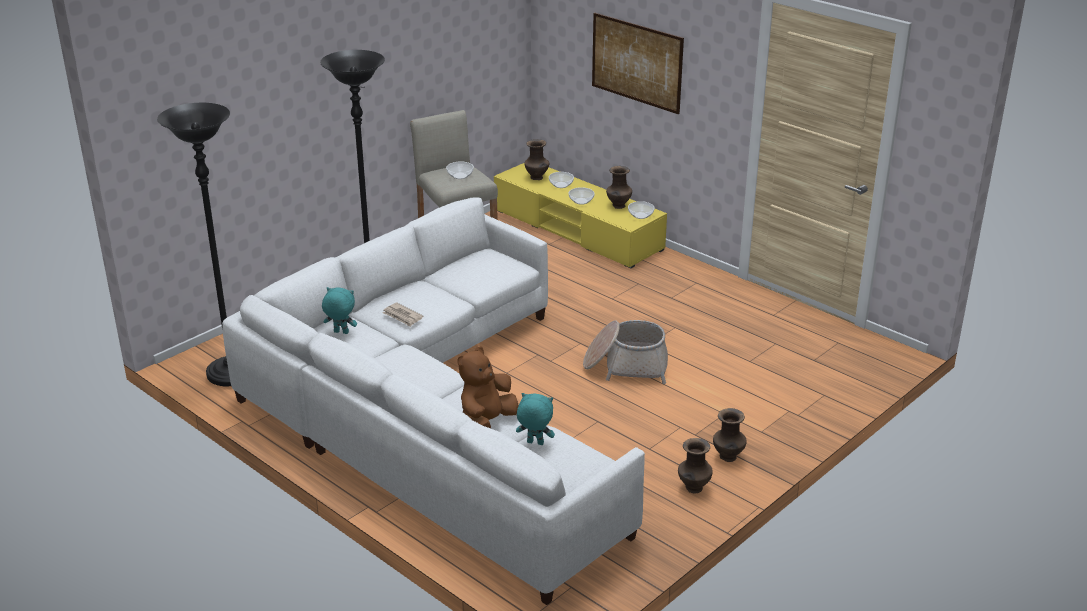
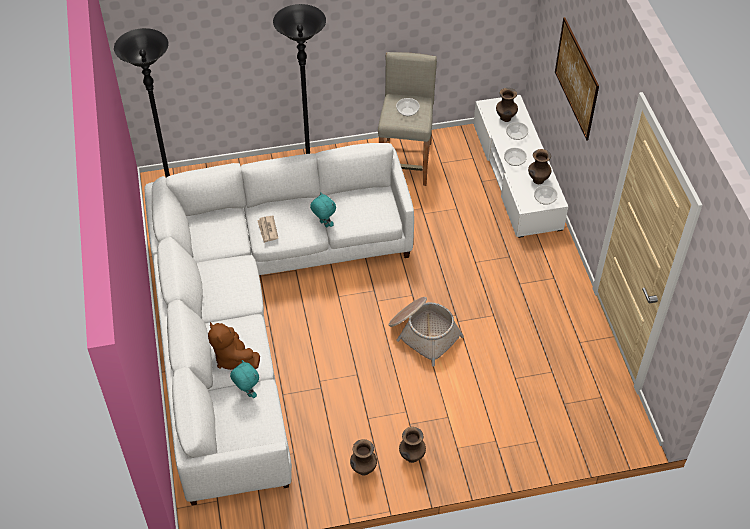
camera: 35 degrees right, 20 degrees up
turquoise plush toy [322,287,357,334] -> turquoise plush toy moved to [310,192,336,228]
brown plush toy [457,346,519,428] -> brown plush toy turned 105 degrees counterclockwise [208,322,260,370]
yellow tv stand [494,163,667,268] -> white tv stand [474,95,568,238]

